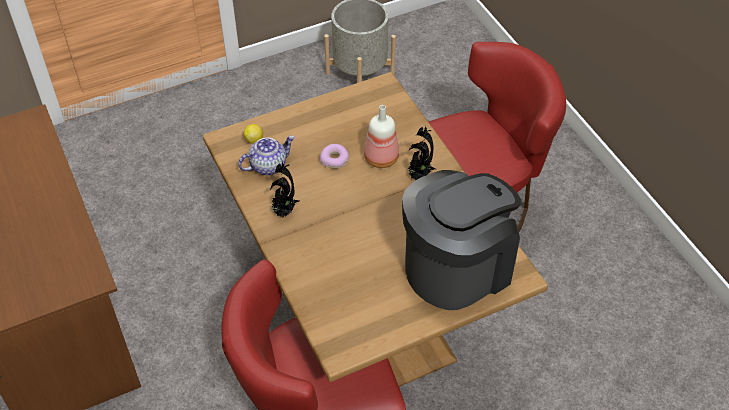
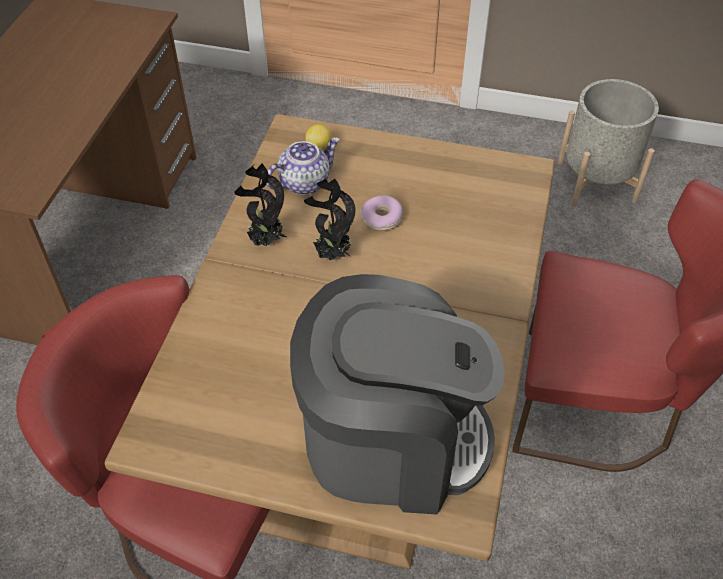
camera: 40 degrees right, 0 degrees up
teapot [238,135,295,175] -> teapot turned 45 degrees counterclockwise [266,137,340,195]
bottle [364,105,399,168] -> none
potted plant [408,126,436,180] -> potted plant moved to [304,178,356,260]

